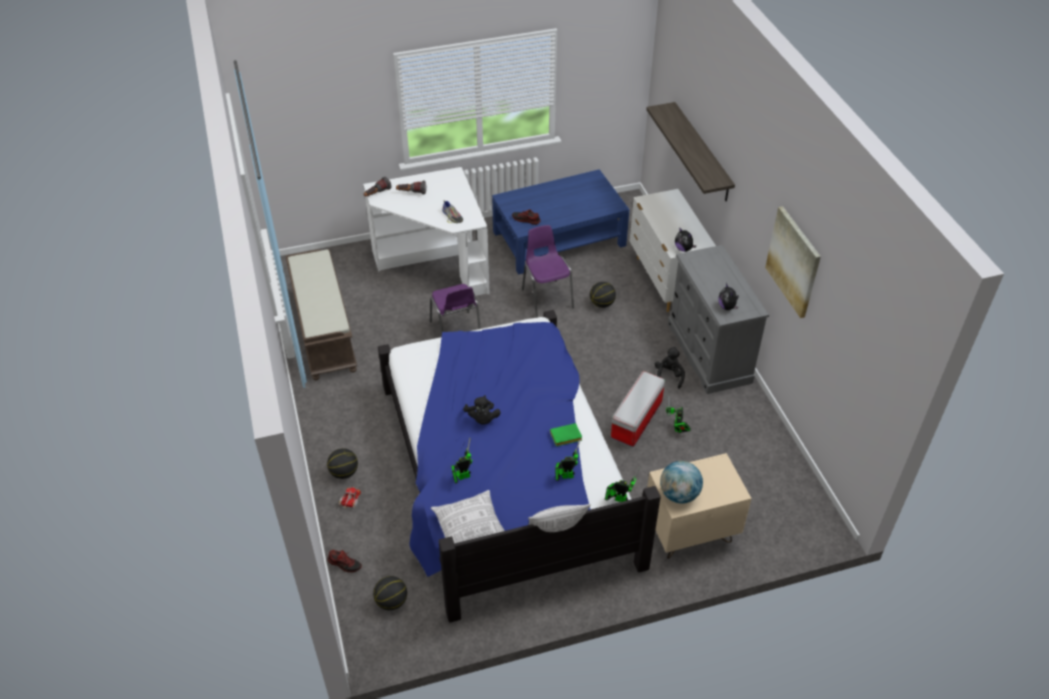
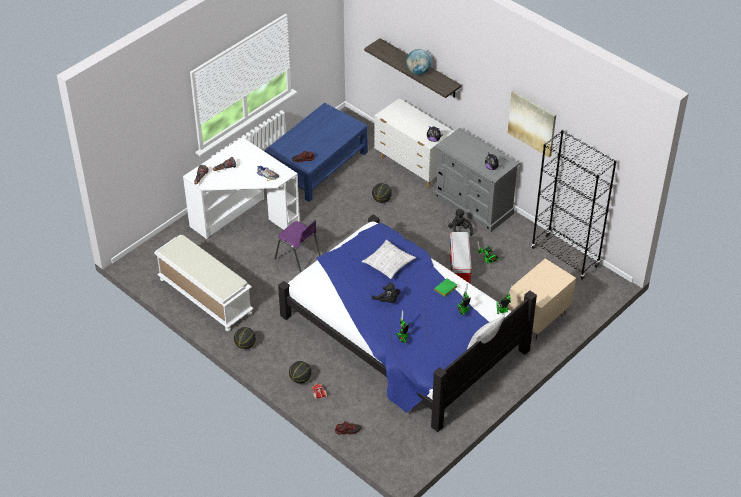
camera: 30 degrees left, 0 degrees up
brown bench [286,249,357,380] -> white bench [154,234,254,331]
basketball [373,576,407,611] -> basketball moved to [234,327,256,349]
pillow [431,490,505,544] -> pillow moved to [362,240,416,279]
purple chair [522,225,574,318] -> none
globe [660,461,703,504] -> globe moved to [406,49,432,75]
none -> black bookcase [532,130,617,280]

